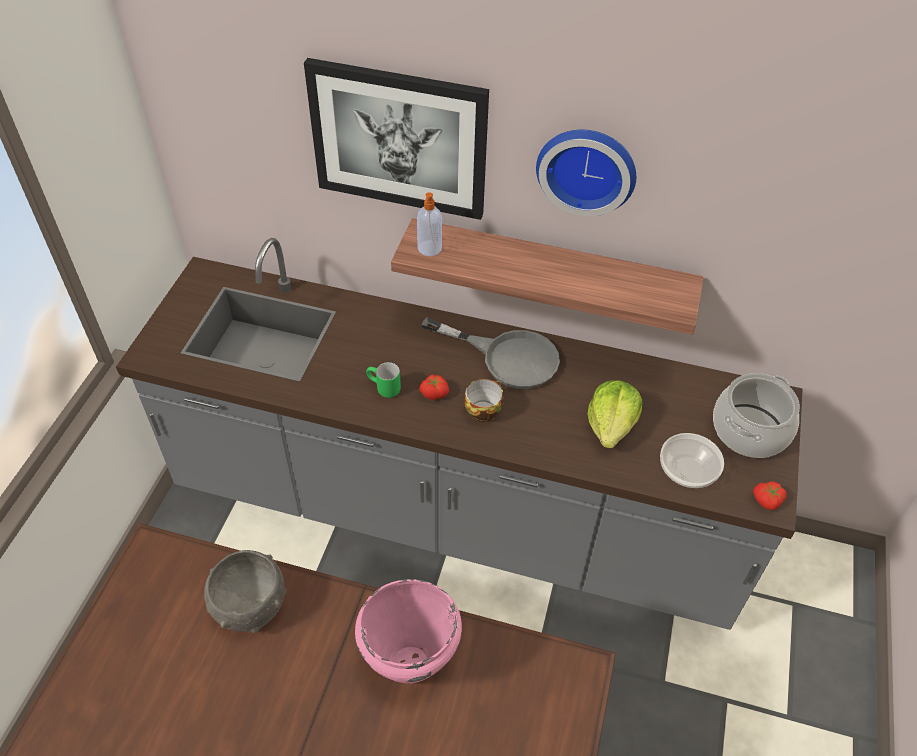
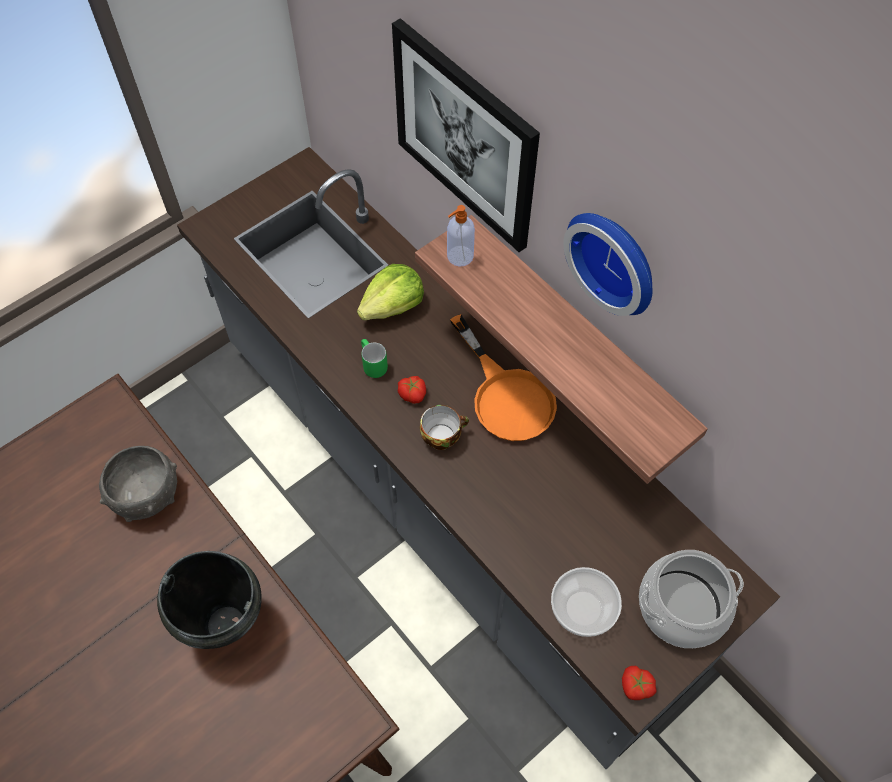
camera: 35 degrees right, 10 degrees up
pink cooking pot [355,579,462,684] -> black cooking pot [157,551,262,649]
grey frying pan [421,317,560,389] -> orange frying pan [450,314,557,441]
lettuce [588,380,642,448] -> lettuce moved to [357,264,424,320]

